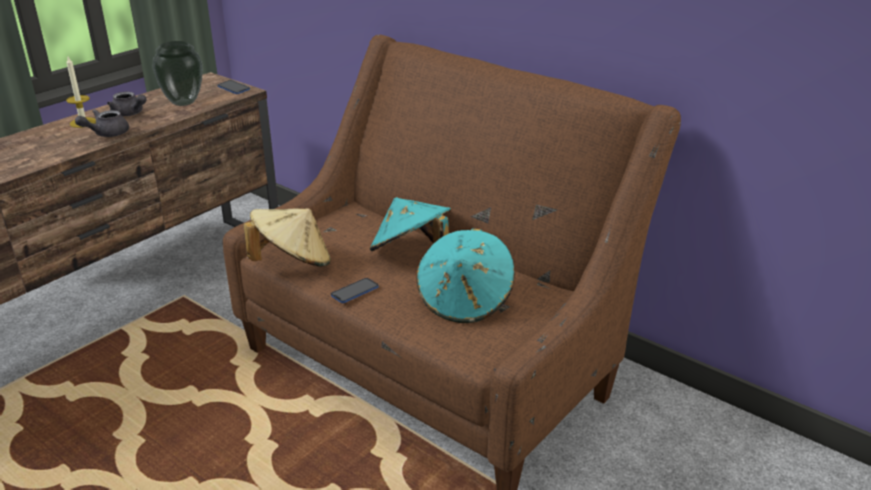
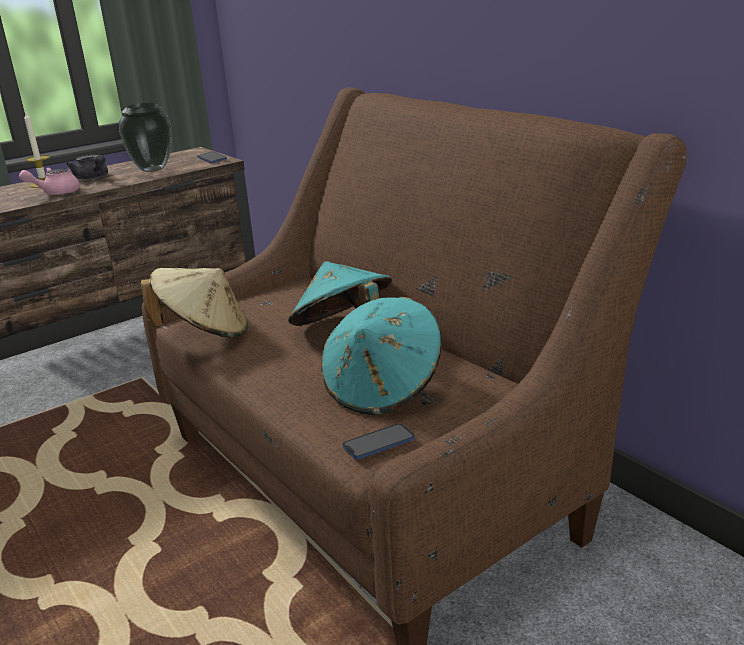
camera: 15 degrees right, 5 degrees down
grey teapot [75,109,129,137] -> pink teapot [19,167,80,195]
phone [331,278,379,303] -> phone moved to [343,424,415,459]

